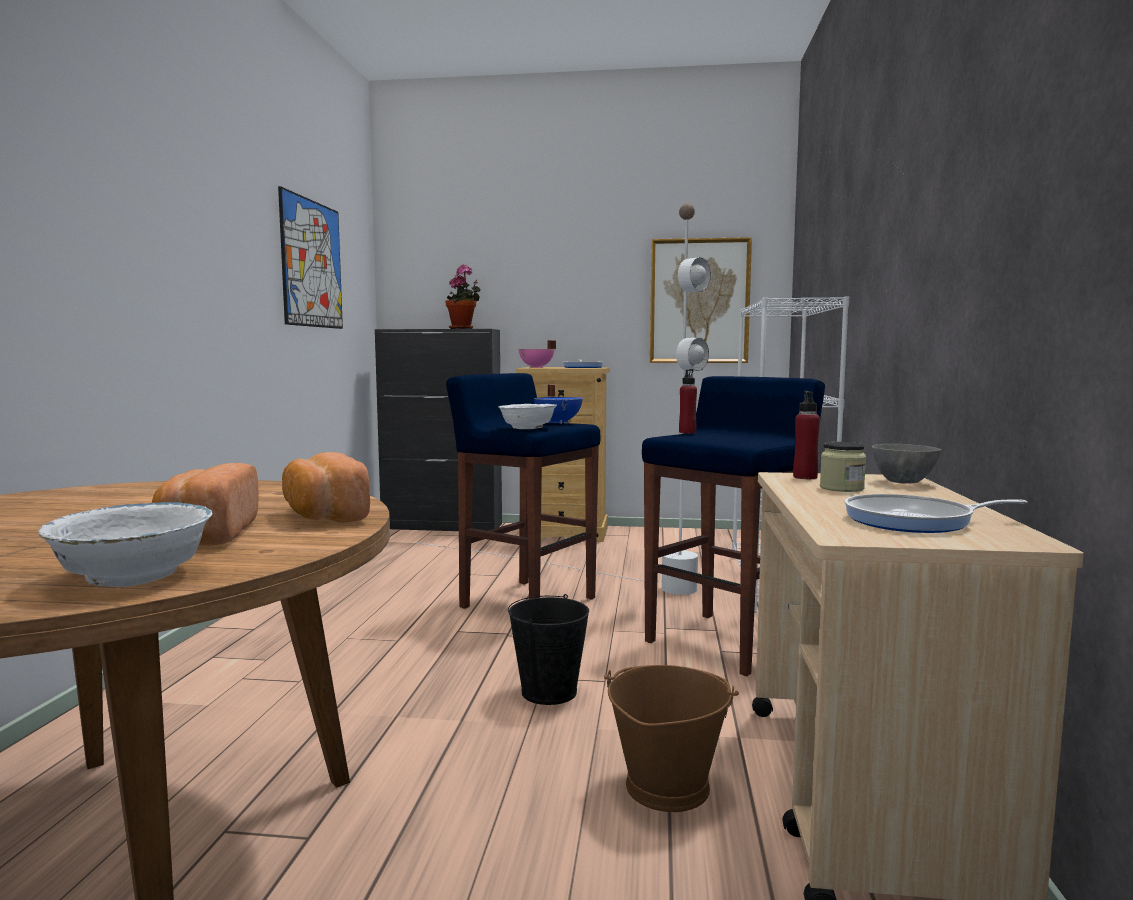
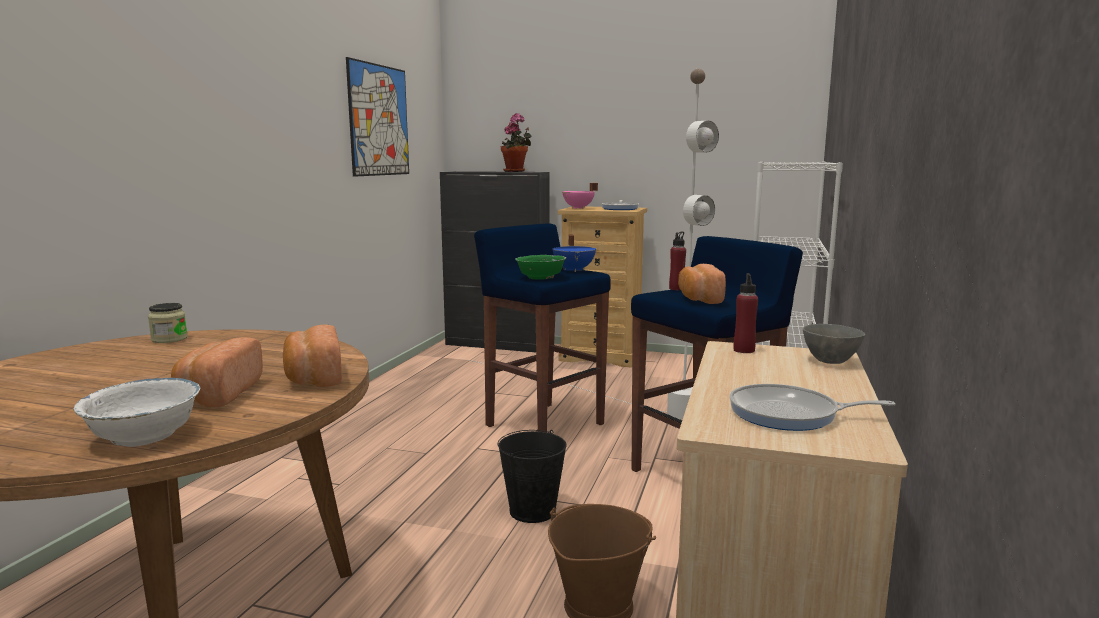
camera: 10 degrees right, 5 degrees up
white bowl [498,404,557,429] -> green bowl [515,255,566,280]
picture [650,237,752,363] -> none
jar [820,442,866,492] -> jar moved to [148,303,188,343]
none -> bread [678,264,726,304]

